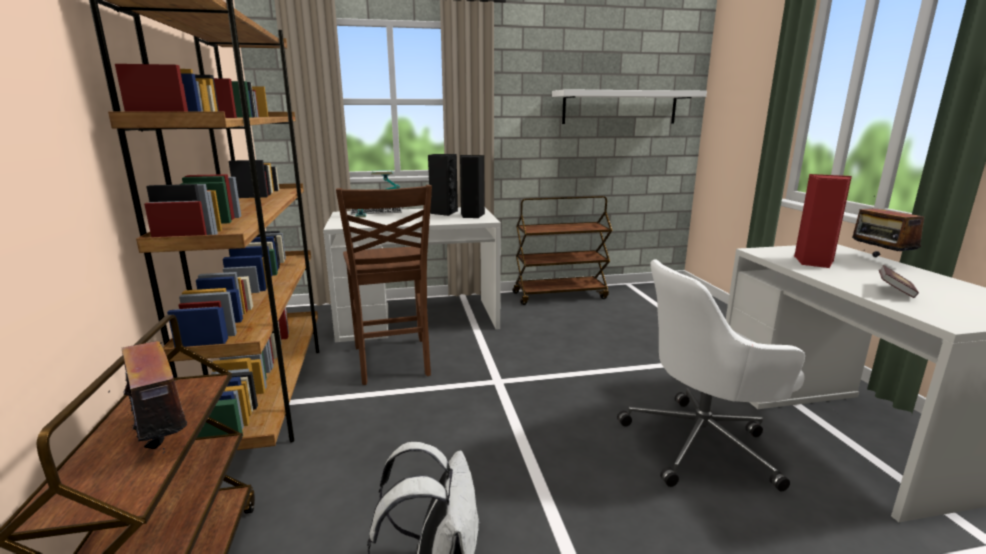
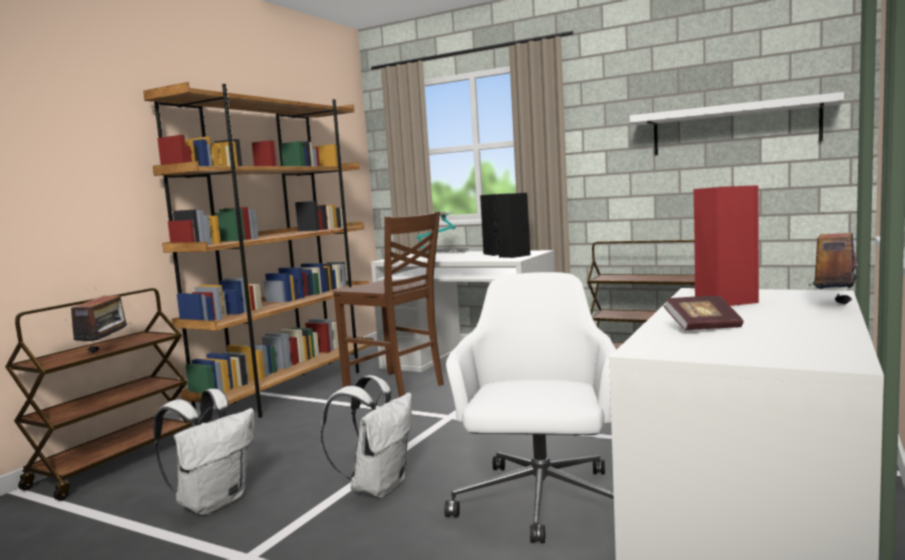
camera: 40 degrees right, 10 degrees down
brown chair [336,185,432,385] -> brown chair turned 75 degrees counterclockwise [333,211,444,397]
white office chair [617,259,805,491] -> white office chair turned 75 degrees clockwise [444,272,616,543]
none -> white backpack [321,375,412,497]

